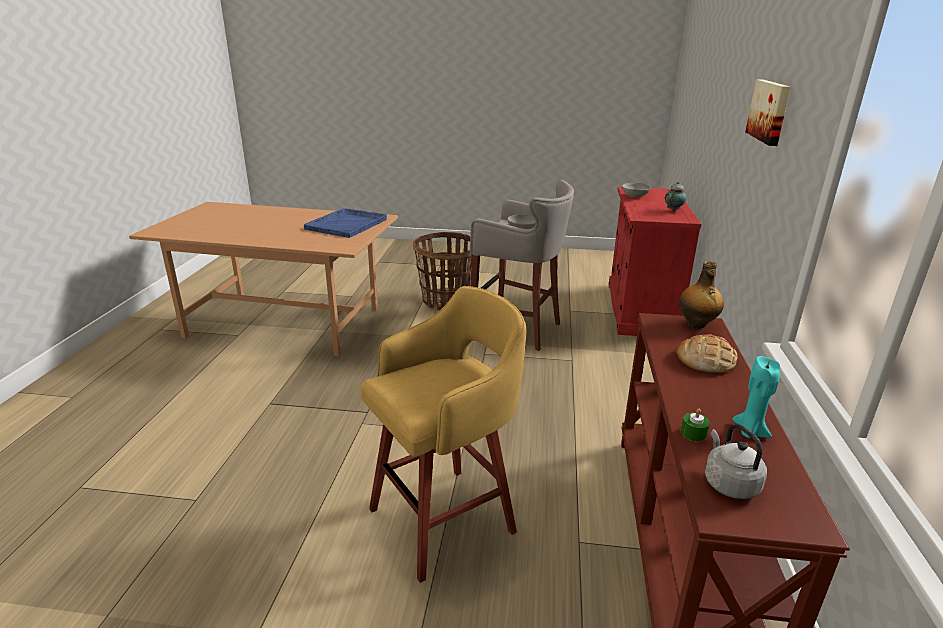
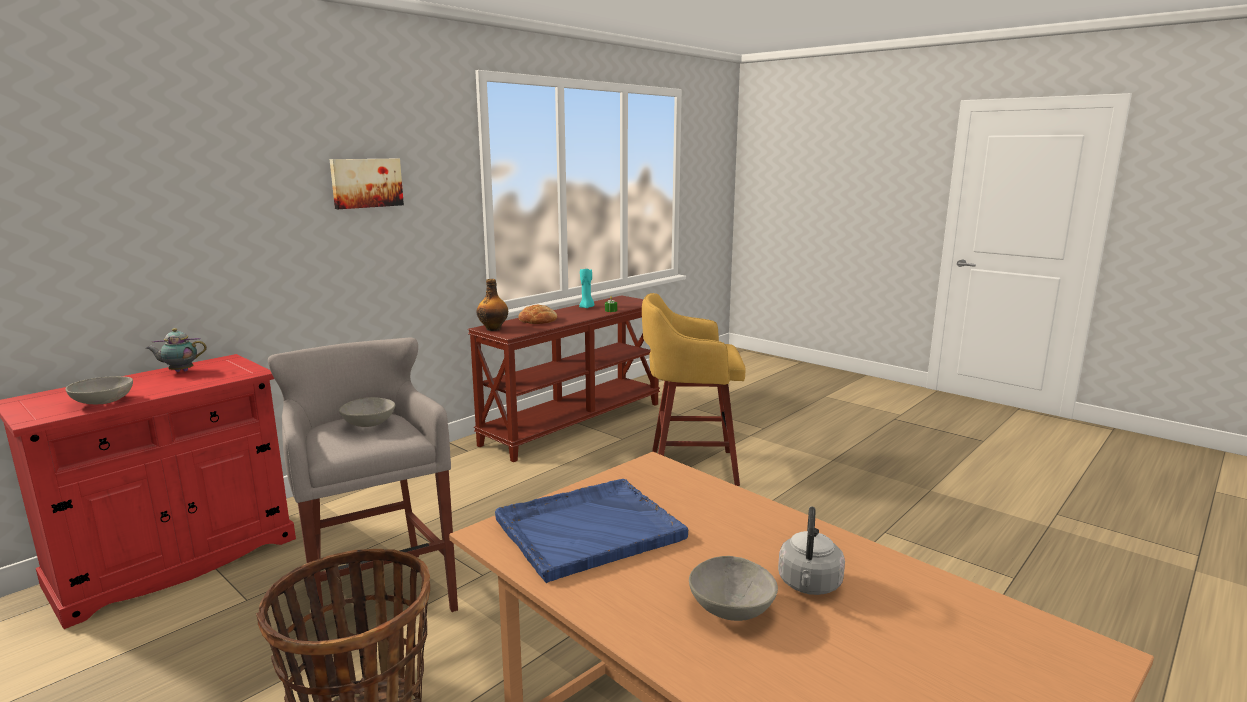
camera: 145 degrees left, 10 degrees down
grey kettle [705,424,767,499] -> grey kettle moved to [778,507,845,595]
none -> grey bowl [689,556,778,621]

